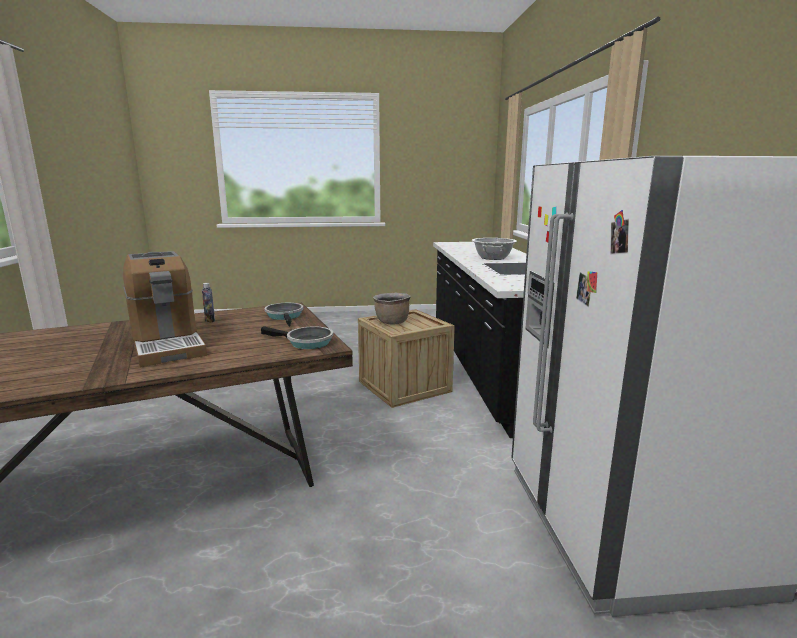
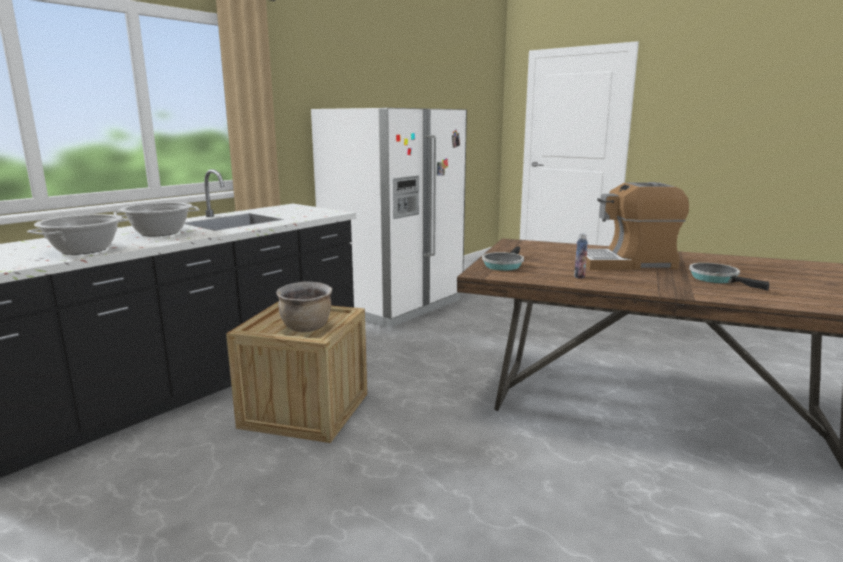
camera: 135 degrees left, 0 degrees up
coffee machine [123,251,207,367] -> coffee machine turned 105 degrees counterclockwise [575,182,689,270]
frying pan [261,326,333,349] -> frying pan moved to [689,263,769,291]
none -> cooking pot [27,214,128,255]

